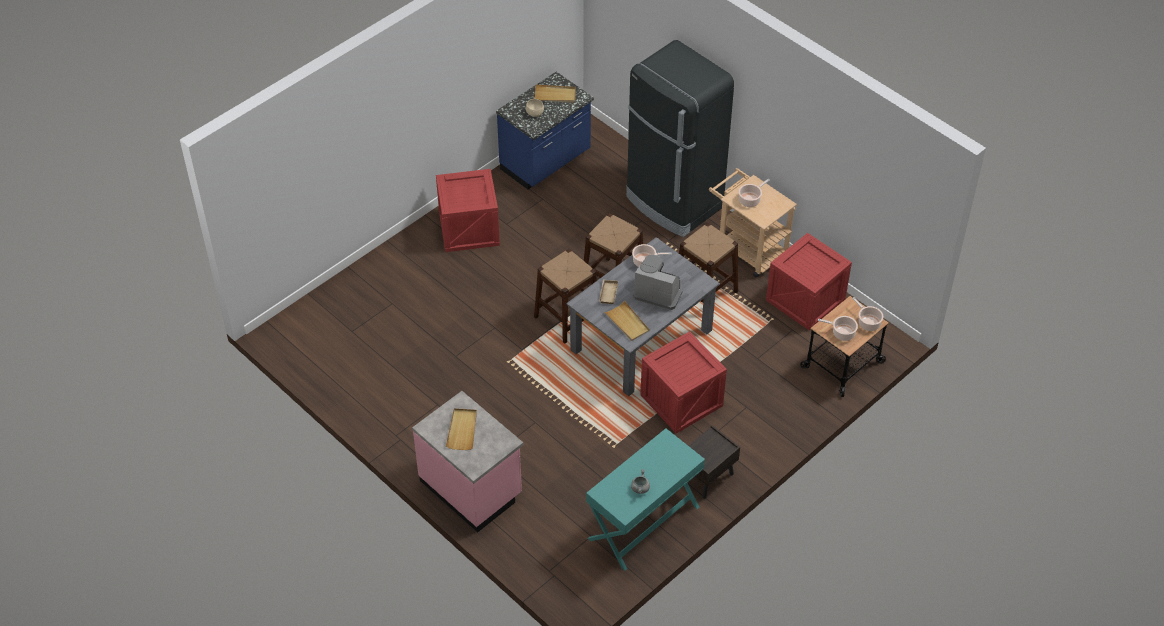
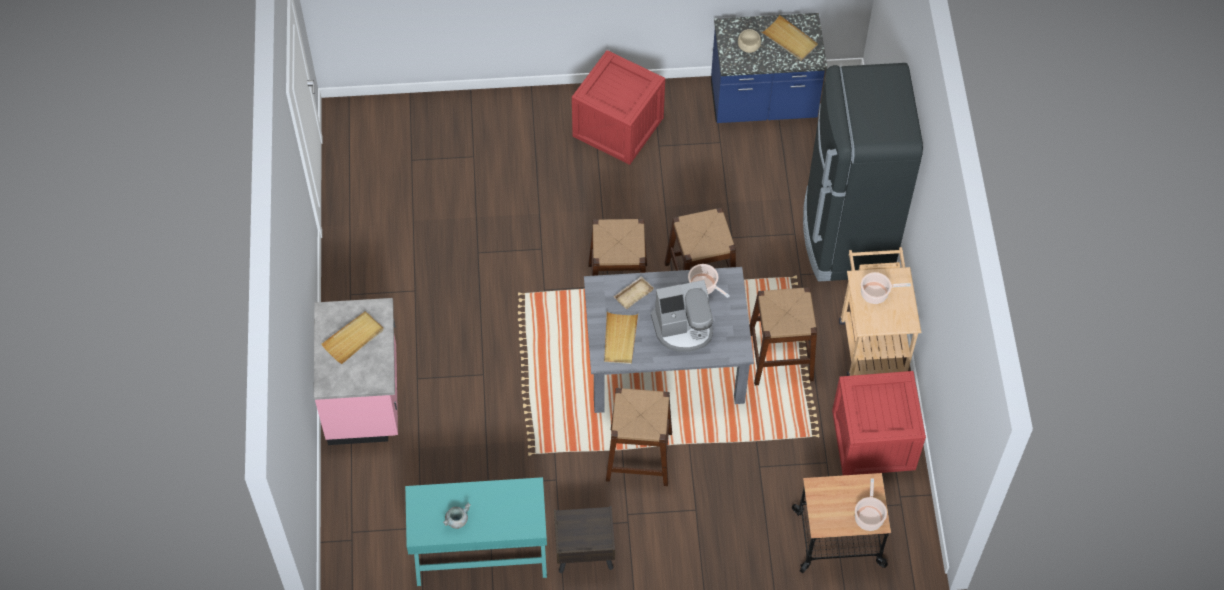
camera: 40 degrees right, 10 degrees up
coffee machine [633,255,683,310] -> coffee machine turned 105 degrees clockwise [651,280,713,352]
crate [640,331,727,434] -> brown stool [606,388,672,486]
cooking pot [818,316,858,341] -> none

